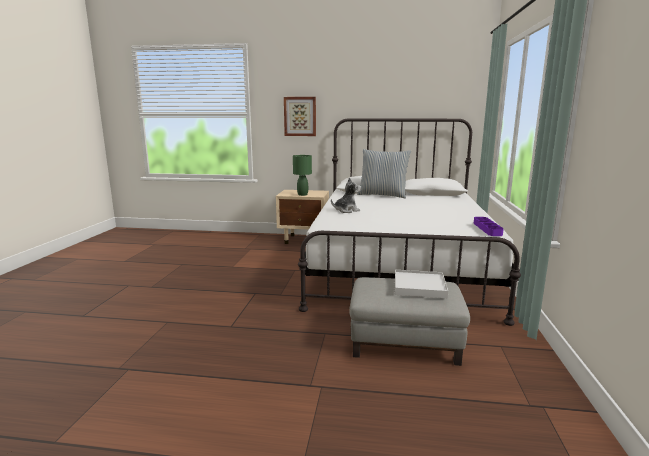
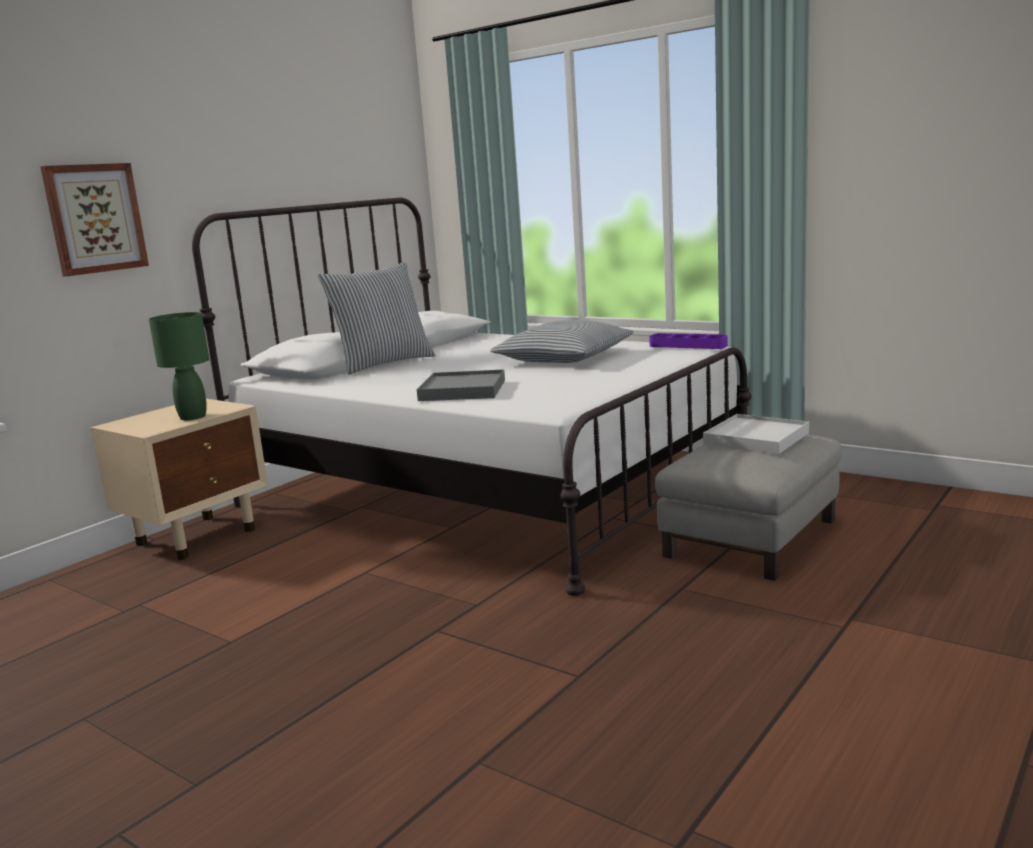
camera: 60 degrees left, 0 degrees up
plush toy [331,177,361,213] -> grey tray [417,369,505,401]
none -> pillow [490,320,634,363]

